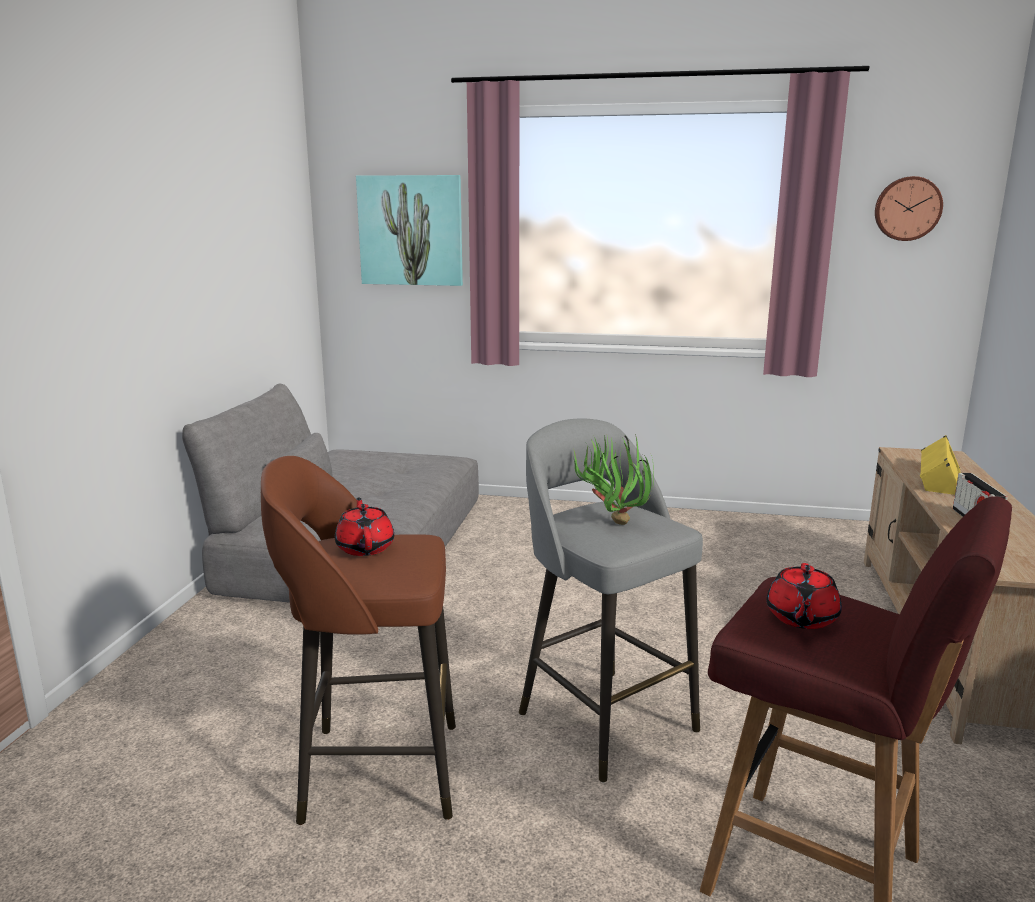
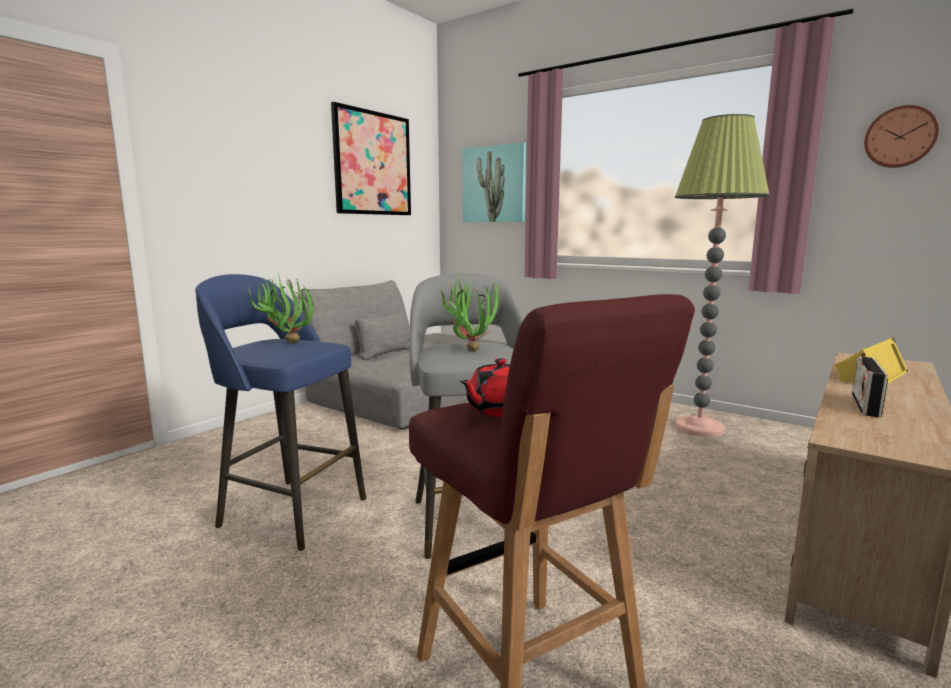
camera: 25 degrees right, 5 degrees down
brown stool [261,456,456,825] -> blue stool [195,274,366,551]
red teapot [335,497,394,556] -> potted plant [247,273,315,343]
none -> picture [331,102,411,215]
none -> floor lamp [675,114,770,437]

